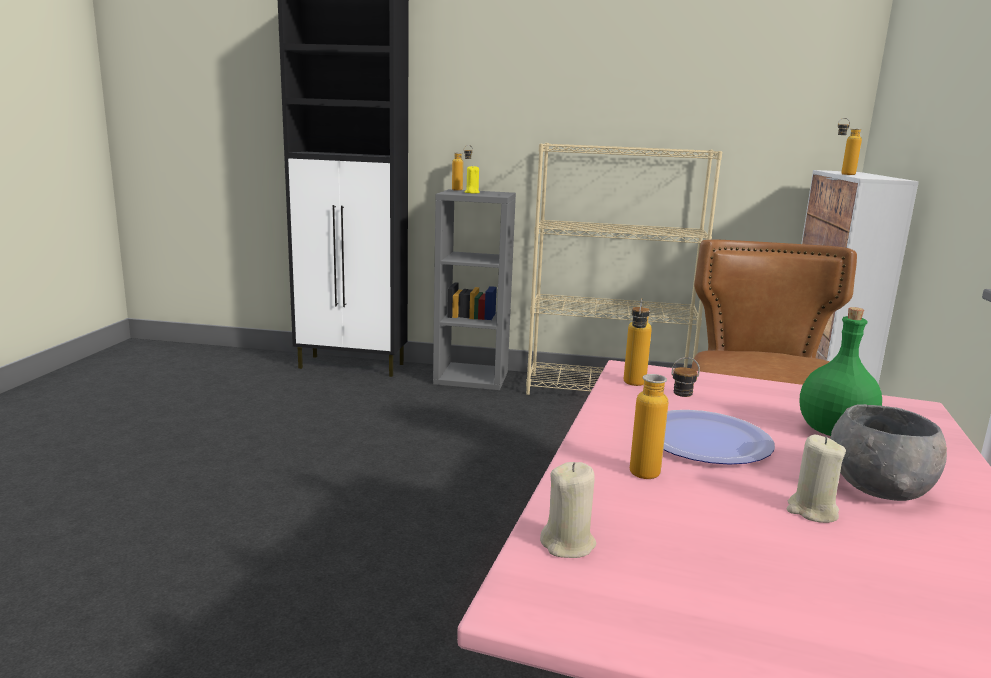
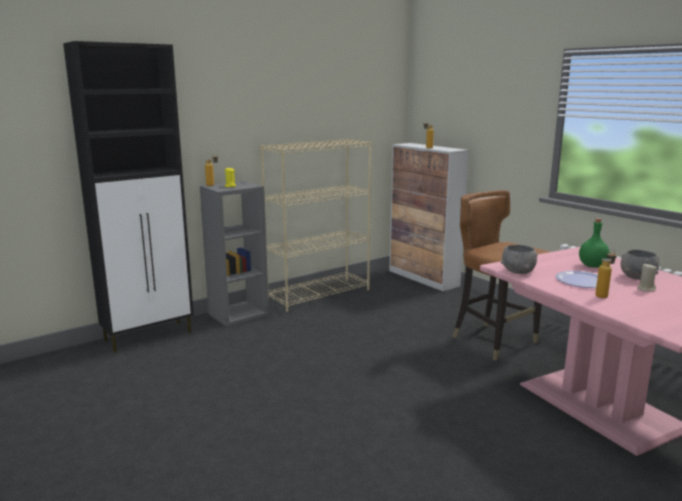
camera: 45 degrees left, 0 degrees up
beige candle [540,462,596,558] -> none
bottle [624,298,652,386] -> grey bowl [501,245,538,274]

